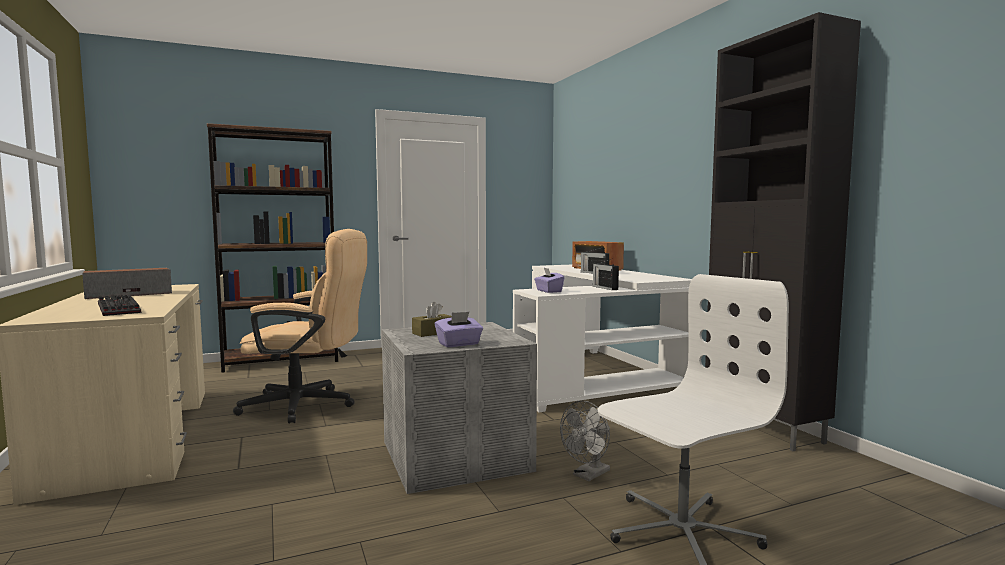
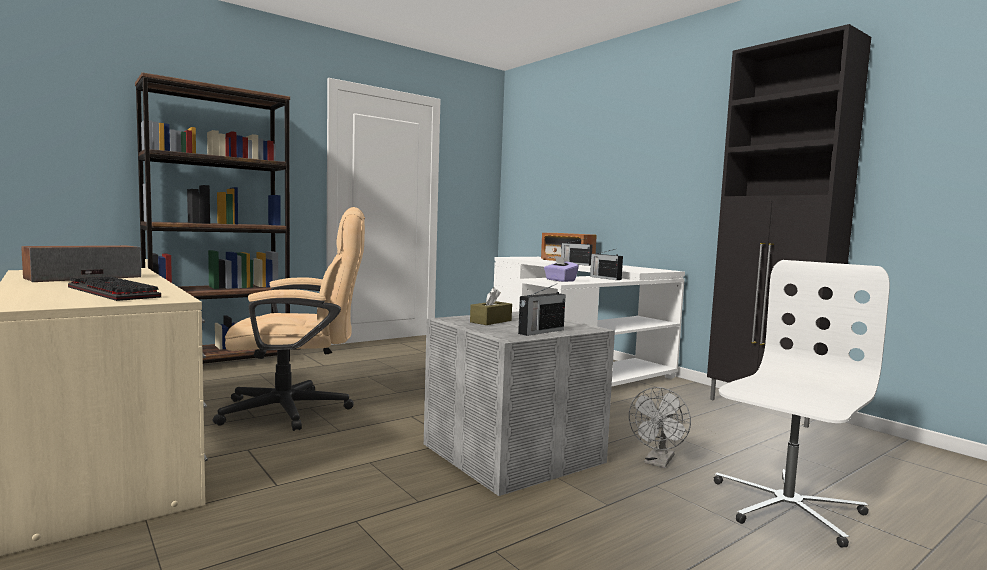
camera: 15 degrees left, 0 degrees up
purple tissue box [435,312,483,347] -> radio [518,284,566,336]

